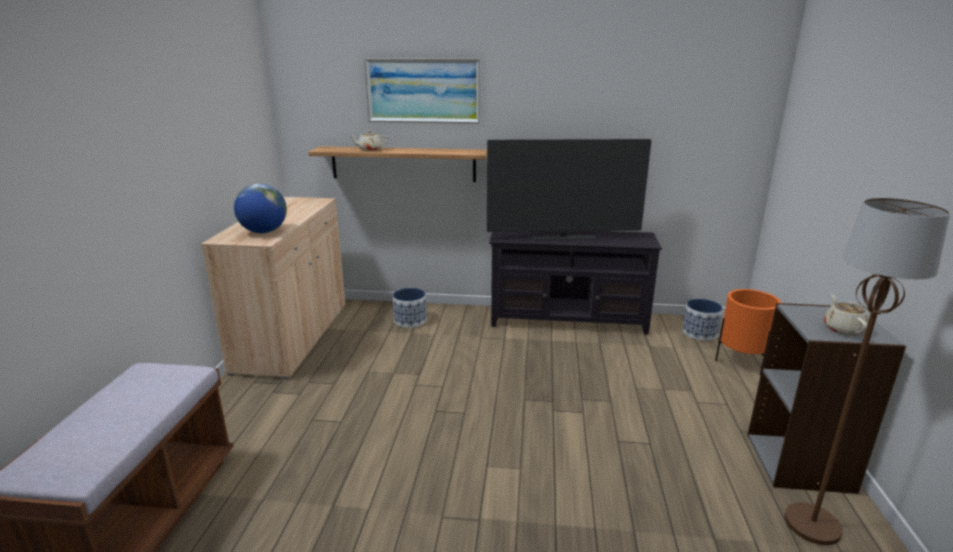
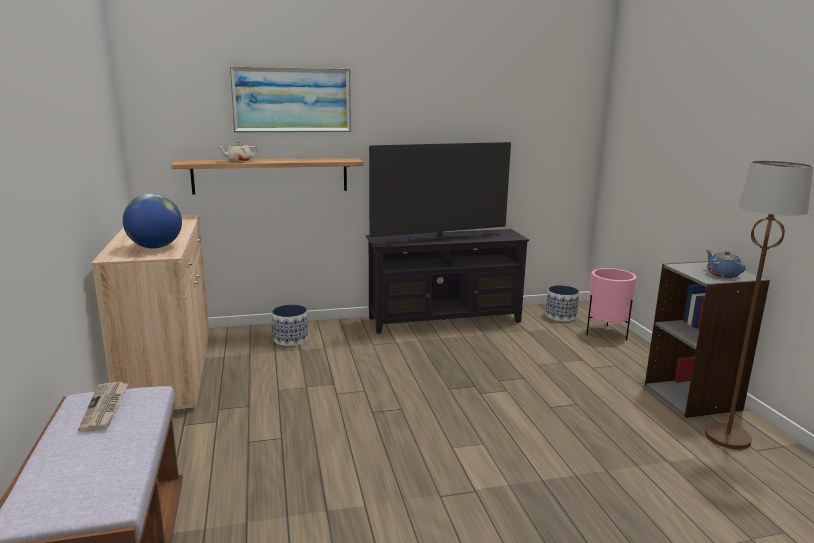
camera: 20 degrees left, 5 degrees down
orange planter [715,289,781,375] -> pink planter [586,268,637,341]
beige teapot [824,294,869,336] -> blue teapot [706,250,746,278]
none -> newspaper [78,382,129,432]

